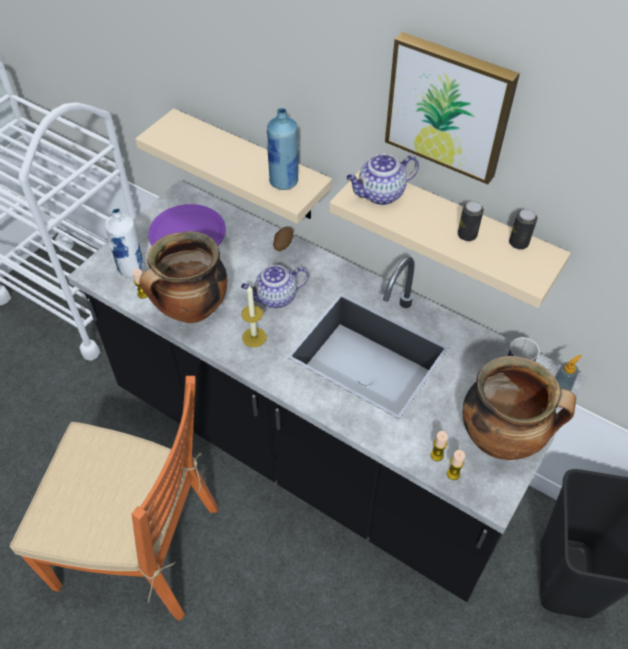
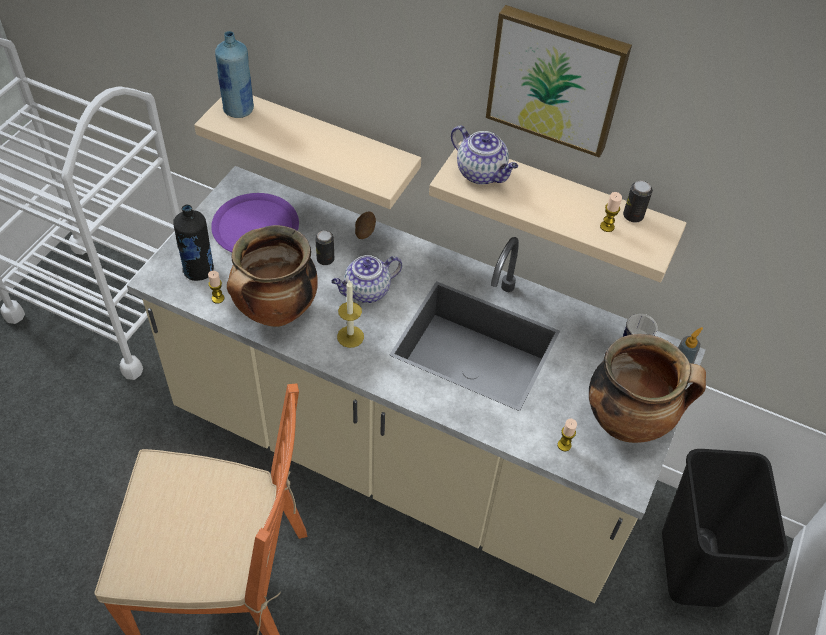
camera: 10 degrees left, 0 degrees up
black counter [67,180,587,602] -> beige counter [127,166,705,603]
white bottle [105,208,144,277] -> black bottle [174,204,214,281]
blue bottle [267,108,298,190] -> blue bottle moved to [215,31,254,118]
teapot [346,154,419,205] -> teapot turned 105 degrees counterclockwise [451,126,518,185]
candle [447,450,465,480] -> candle moved to [600,192,622,232]
can [458,201,484,241] -> can moved to [315,230,334,265]

